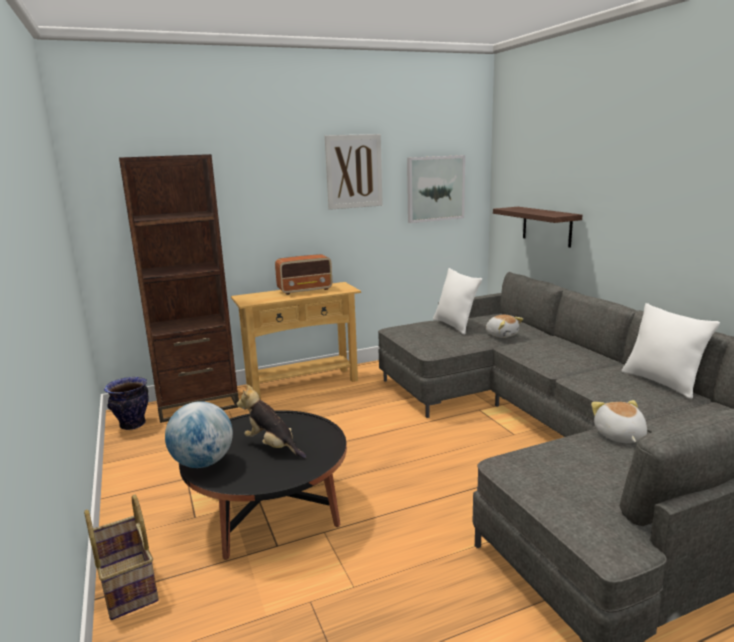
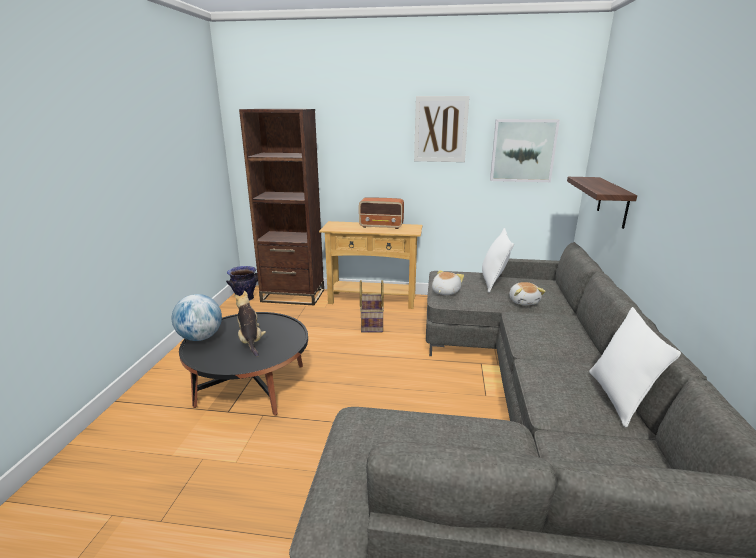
camera: 30 degrees right, 5 degrees up
basket [84,495,159,620] -> basket moved to [360,280,384,333]
plush toy [591,400,647,443] -> plush toy moved to [432,270,464,295]

